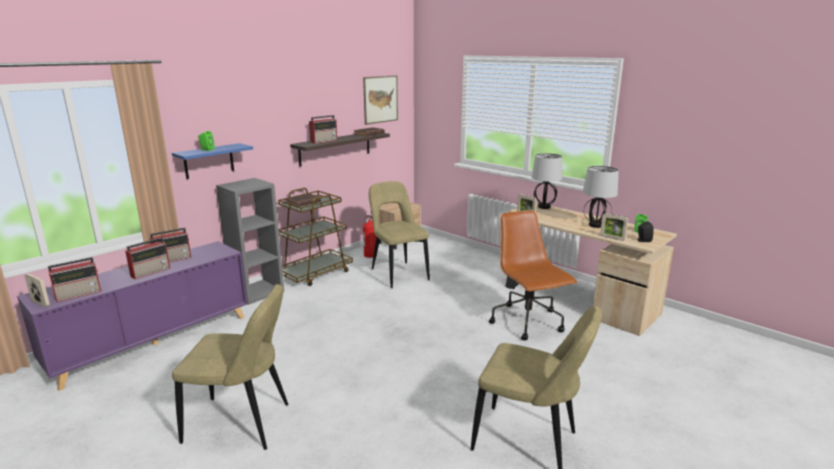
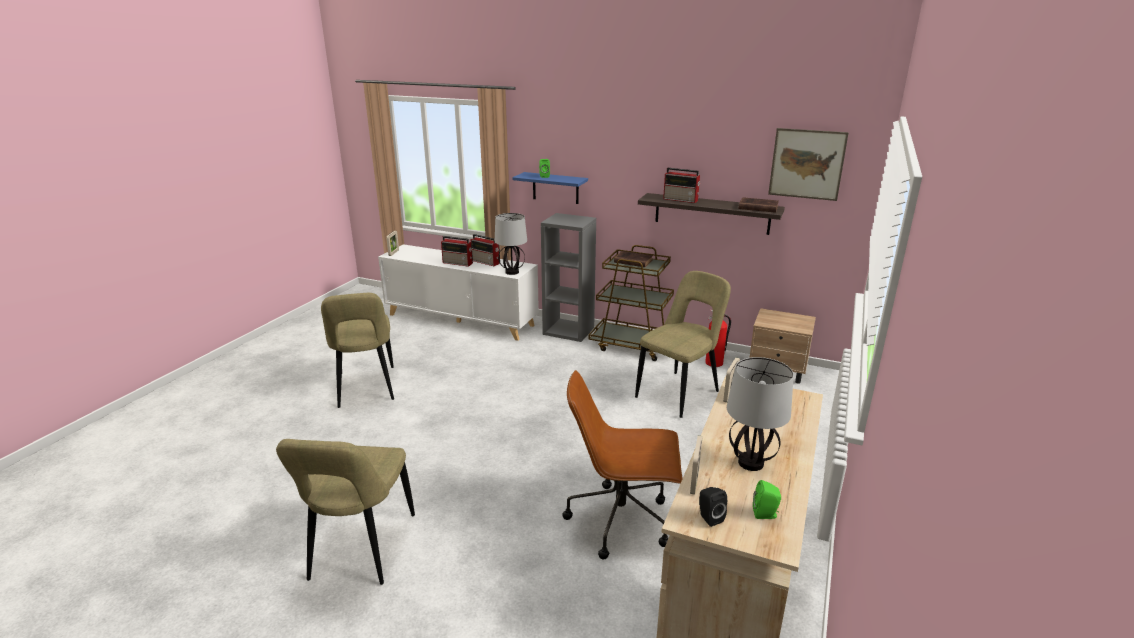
camera: 70 degrees right, 5 degrees up
purple cabinet [17,241,248,391] -> white cabinet [378,244,539,341]
radio [47,257,101,302] -> none
brown office chair [489,210,577,340] -> brown office chair turned 135 degrees counterclockwise [562,370,683,560]
table lamp [532,153,562,209] -> table lamp moved to [495,213,527,275]

